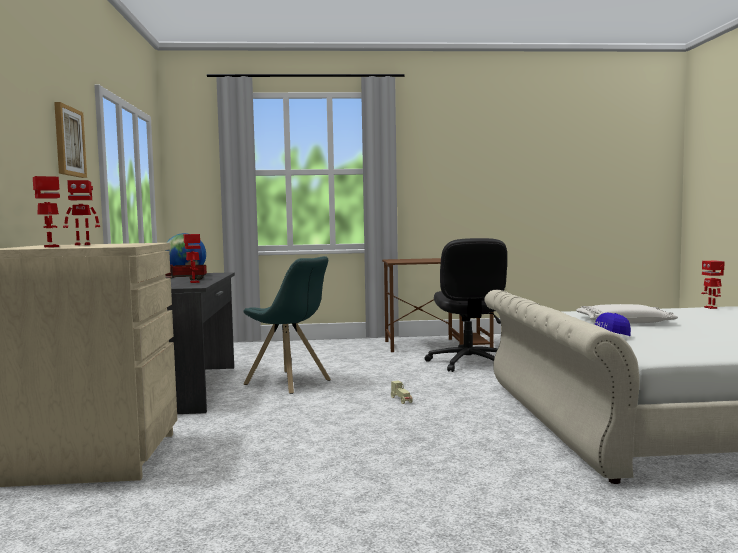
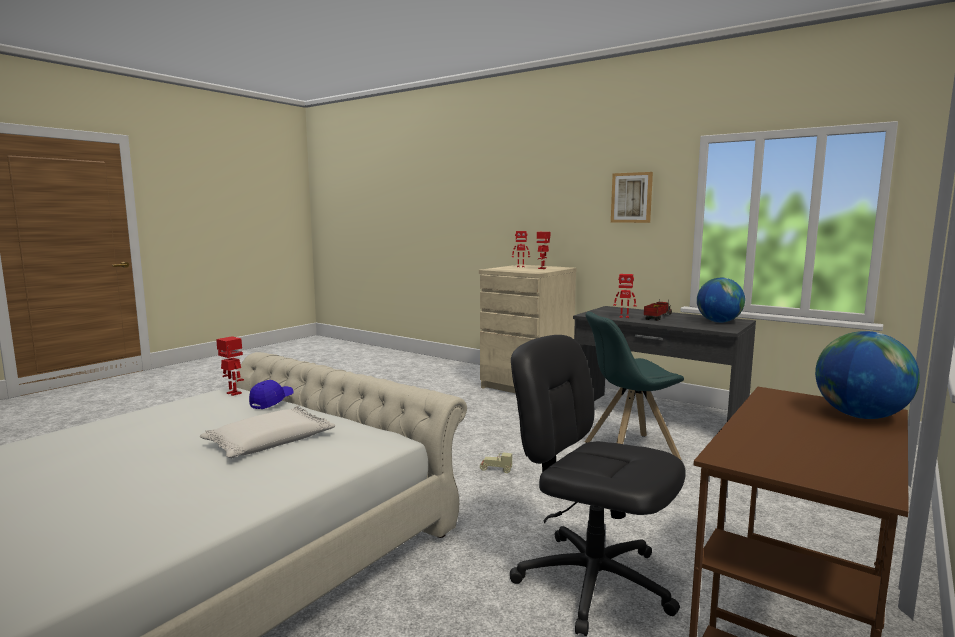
camera: 130 degrees right, 5 degrees up
toy robot [701,261,725,309] -> toy robot moved to [216,336,244,396]
none -> globe [815,331,920,419]

